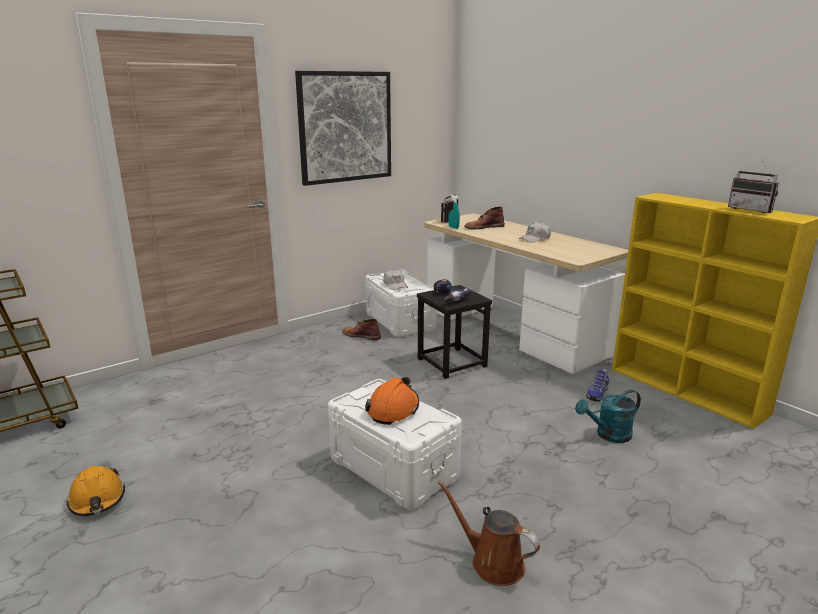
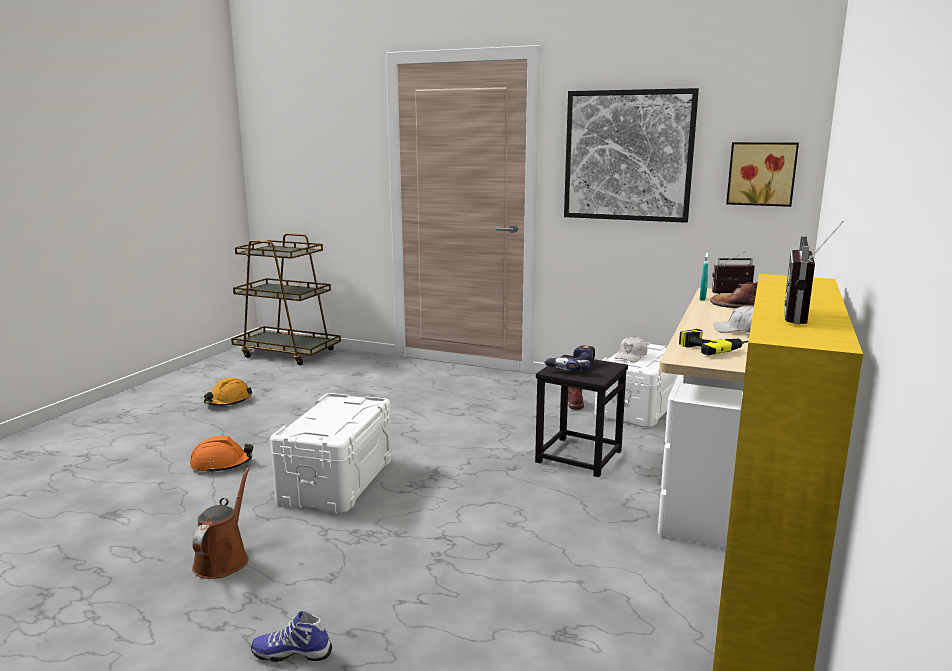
camera: 60 degrees right, 5 degrees down
orange hard hat [365,377,419,425] -> orange hard hat moved to [190,436,253,474]
turquoise watering can [575,390,641,443] -> none
shoe [586,369,609,402] -> shoe moved to [251,611,332,662]
none -> power drill [679,329,749,356]
none -> picture [726,142,799,207]

